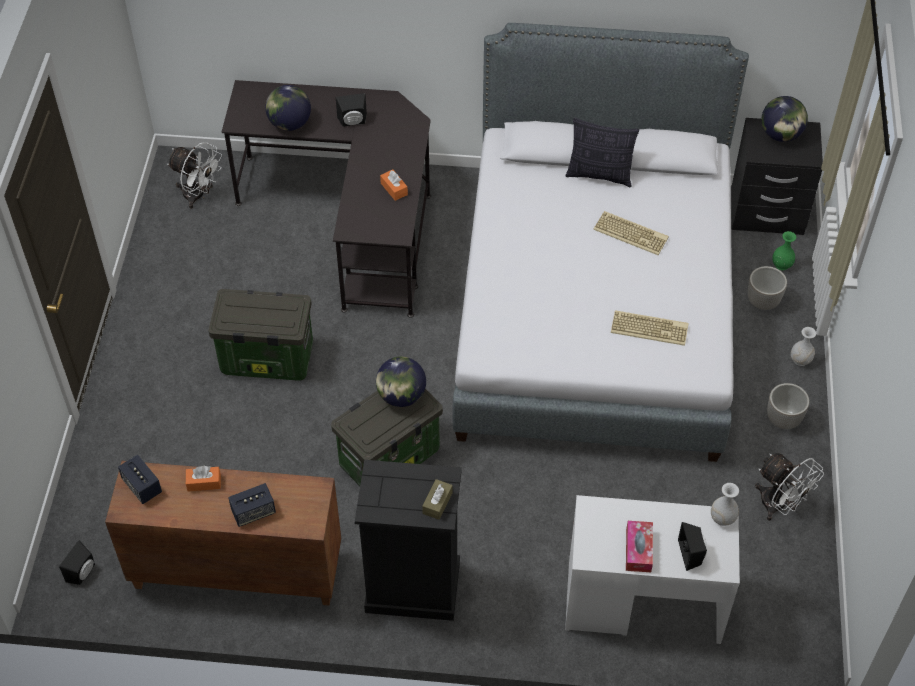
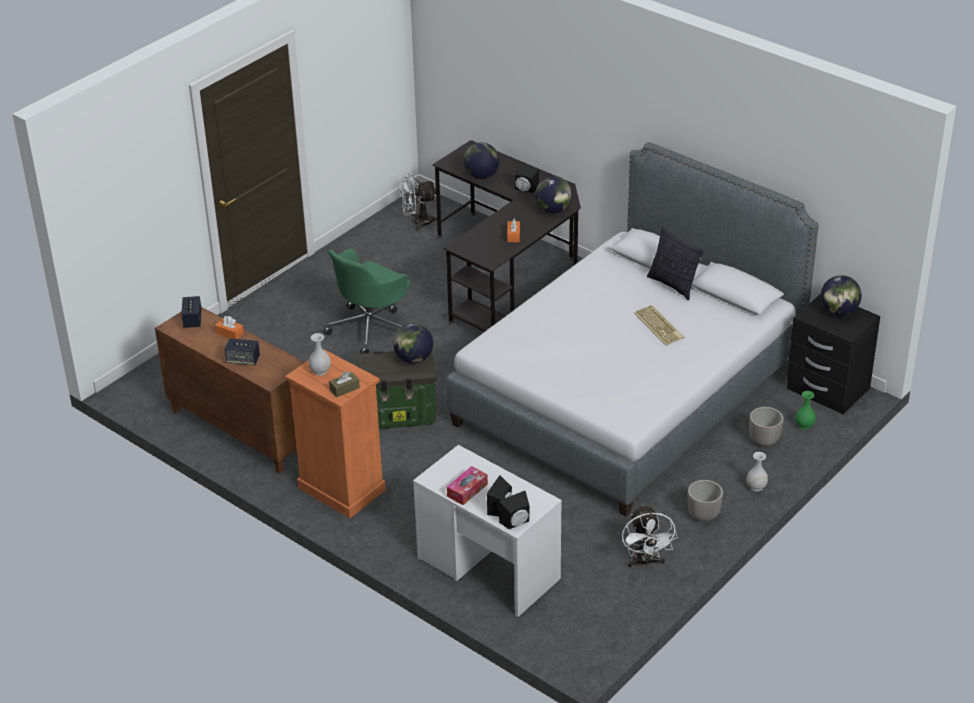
camera: 35 degrees right, 15 degrees down
black speaker [59,540,95,585] -> black speaker moved to [499,491,530,529]
white fan [167,142,222,209] -> white fan turned 105 degrees clockwise [399,172,437,231]
storage box [208,289,313,381] -> green office chair [324,248,410,354]
black dresser [355,460,462,621] -> orange dresser [285,349,386,518]
keyboard [611,310,688,346] -> none
white vase [711,483,739,526] -> white vase moved to [309,333,331,376]
none -> globe [535,176,572,214]

